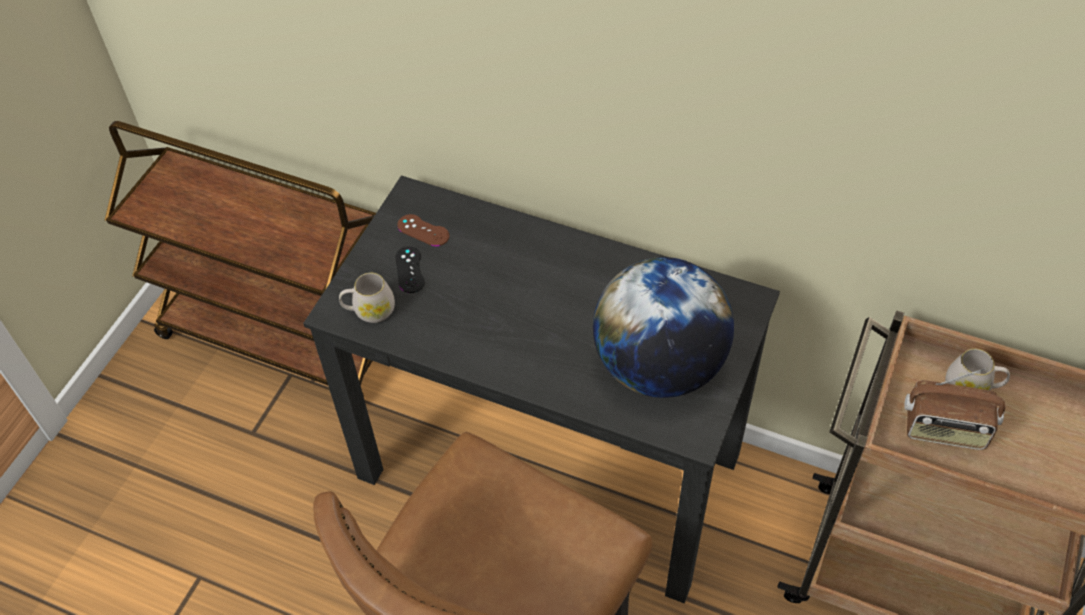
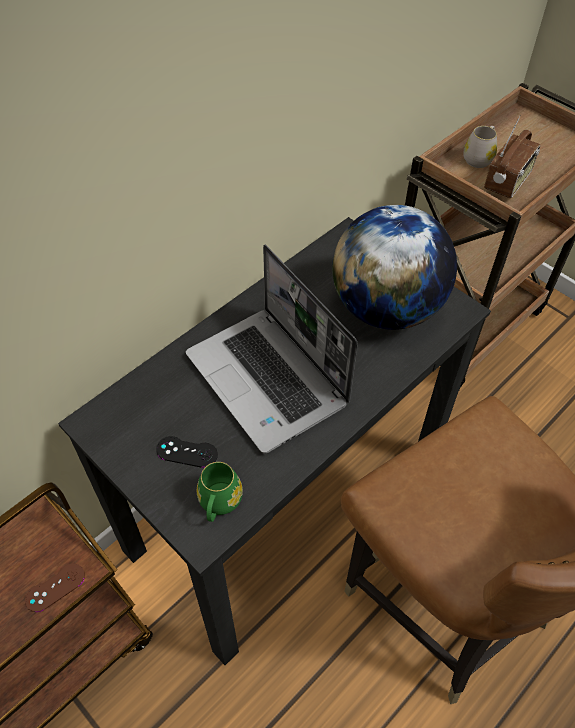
camera: 70 degrees left, 0 degrees up
white mug [339,273,395,323] -> green mug [197,462,243,522]
brown game controller [397,214,450,246] -> brown game controller moved to [25,563,85,612]
none -> laptop [186,245,358,453]

